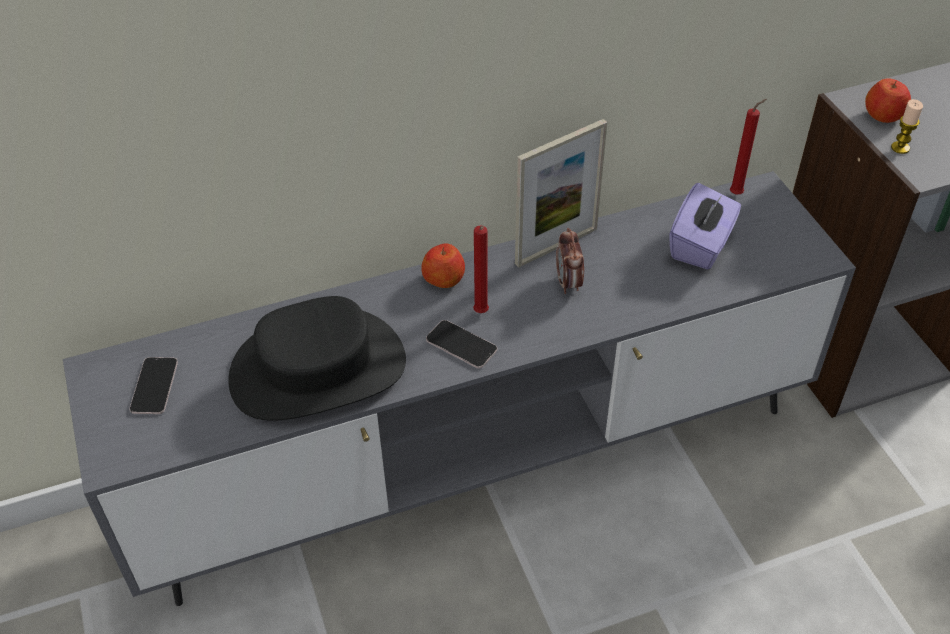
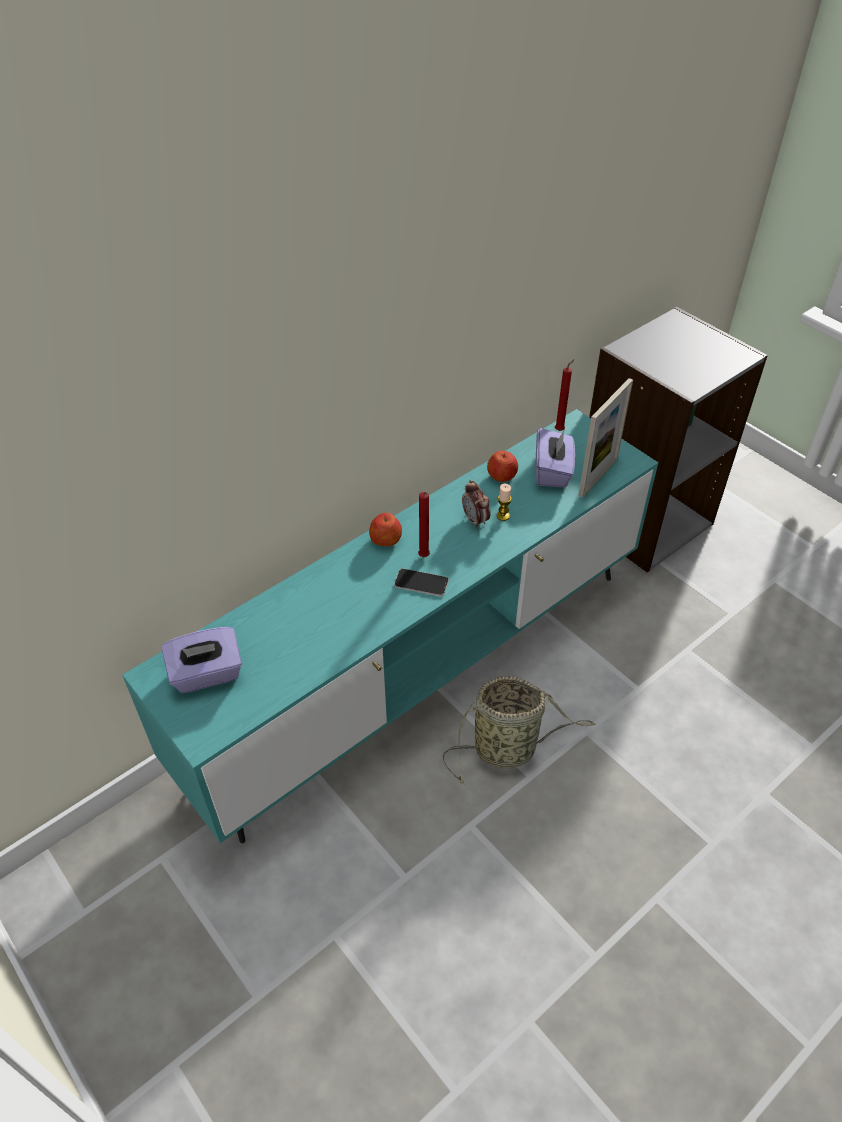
camera: 20 degrees left, 0 degrees up
grey tv stand [63,171,856,606] -> turquoise tv stand [122,409,658,843]
phone [129,357,178,414] -> purple tissue box [161,627,242,693]
black hat [228,296,406,421] -> none
picture frame [515,119,607,268] -> picture frame moved to [578,378,633,498]
apple [865,78,911,123] -> apple moved to [487,451,518,482]
candle [891,99,923,154] -> candle moved to [497,483,512,521]
none -> basket [442,676,595,785]

